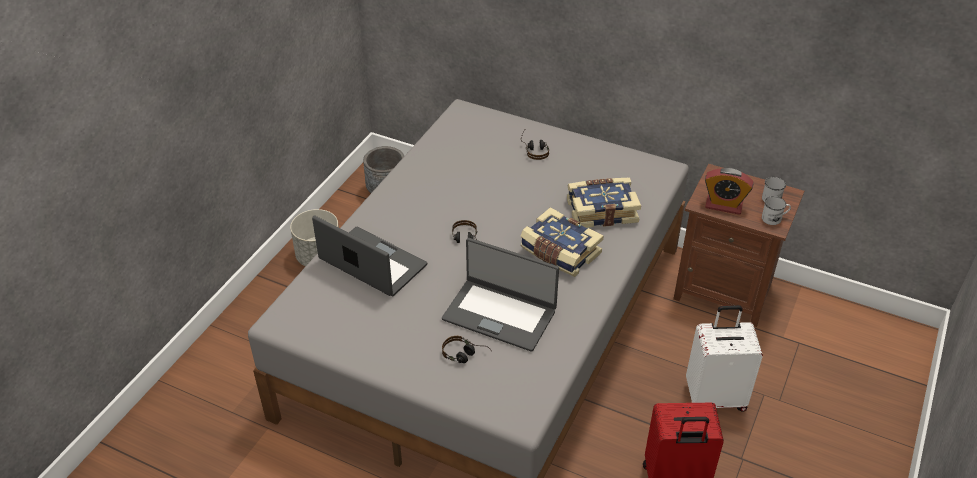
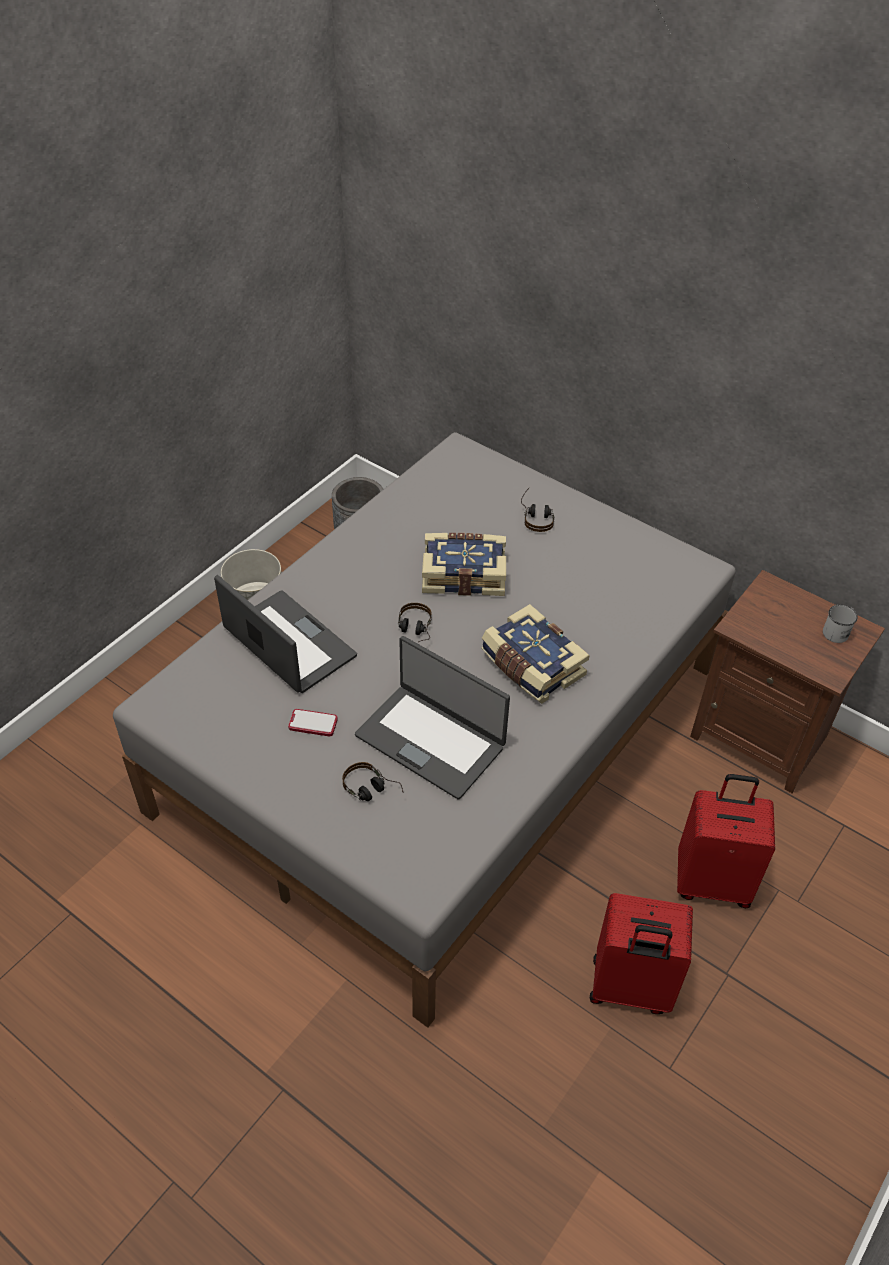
camera: 10 degrees right, 5 degrees up
book [567,178,641,228] -> book moved to [422,533,506,596]
white suitcase [686,305,763,411] -> red suitcase [677,774,775,908]
alarm clock [705,168,753,215] -> none
white mug [762,196,791,225] -> none
none -> phone [288,709,338,736]

